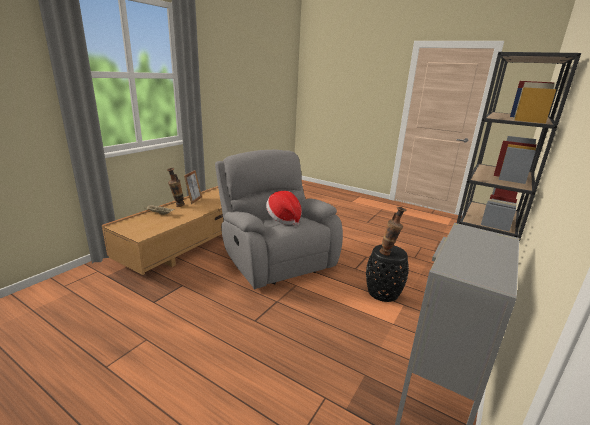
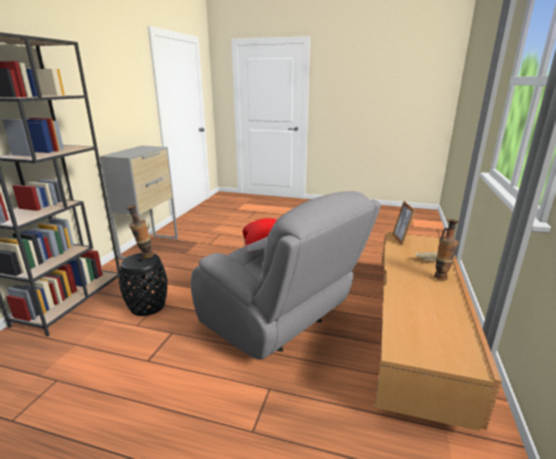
camera: 165 degrees right, 0 degrees up
picture frame [184,170,202,204] -> picture frame moved to [392,201,415,245]

